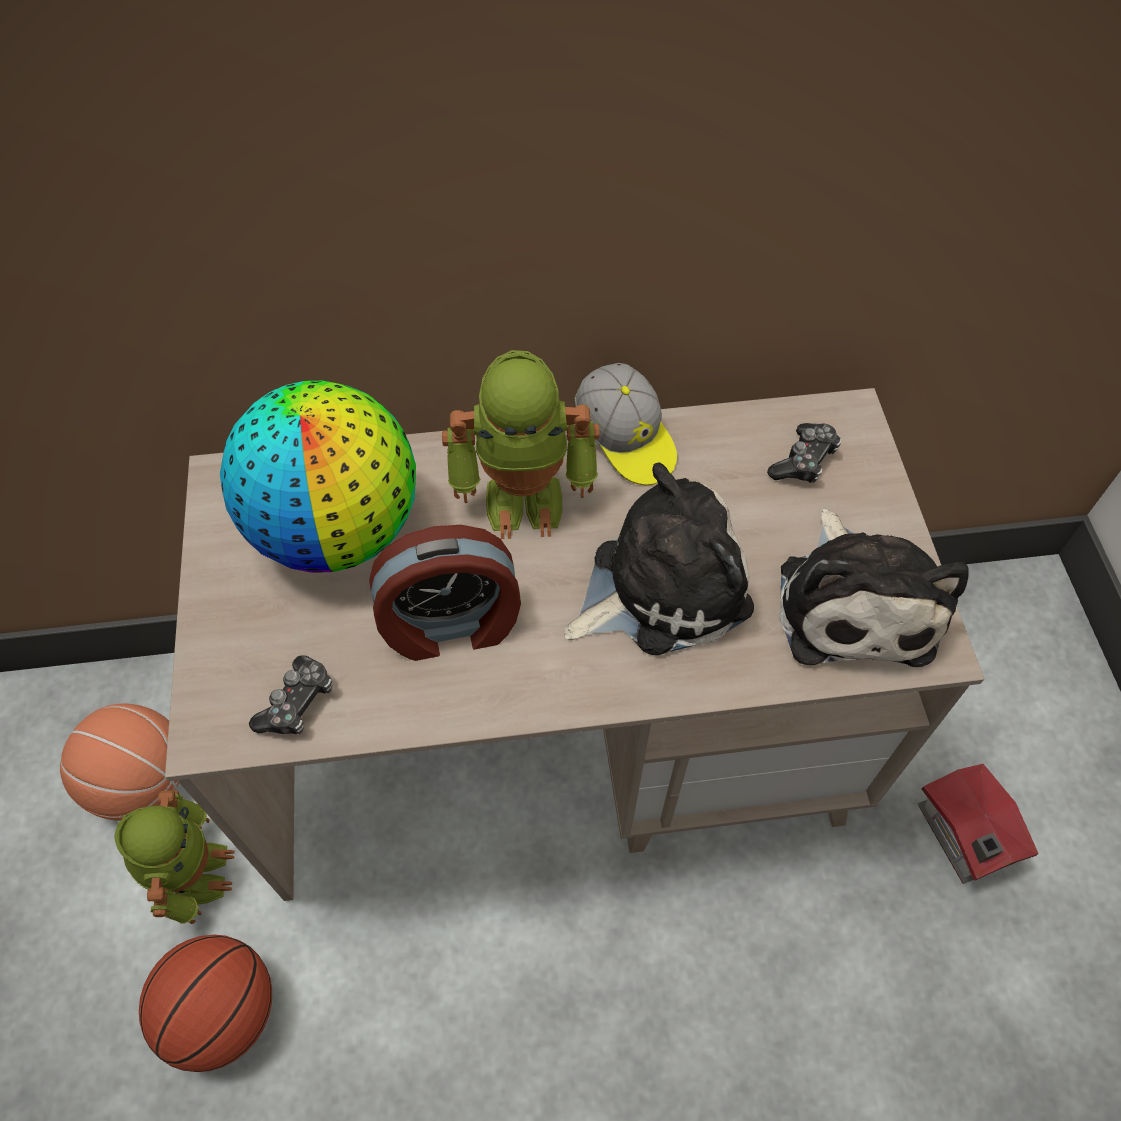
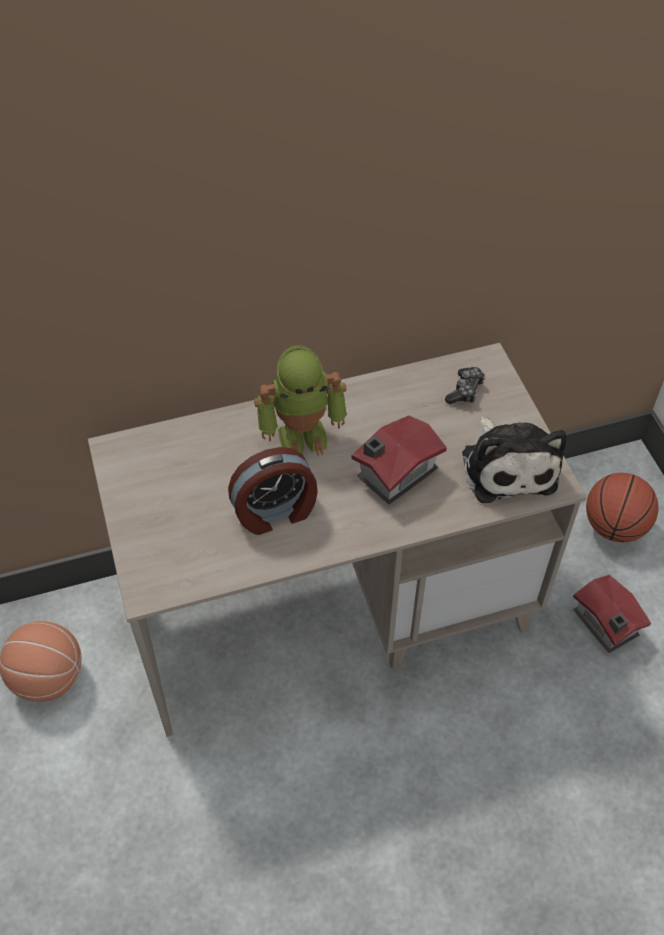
camera: 10 degrees left, 5 degrees down
toy robot [114,790,235,924] -> none
basketball [139,934,272,1072] -> basketball moved to [586,473,658,543]
globe [220,381,416,573] -> none
game controller [249,655,332,734] -> none
plush toy [564,463,754,655] -> toy house [352,415,447,505]
cap [574,363,677,486] -> none

